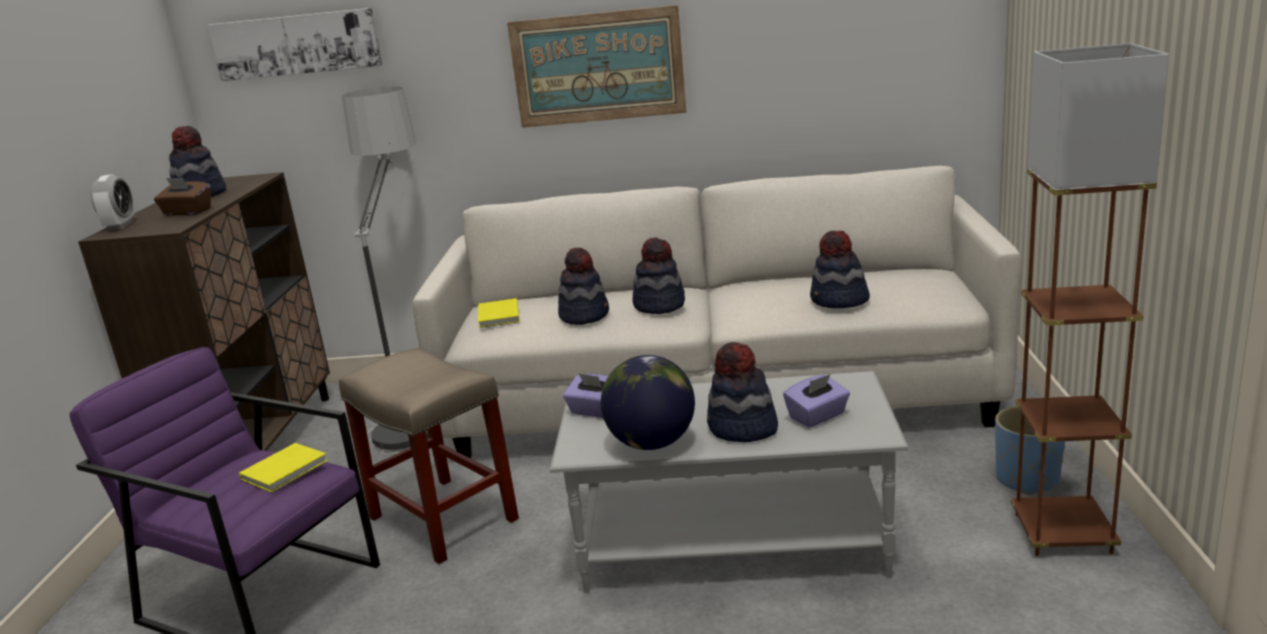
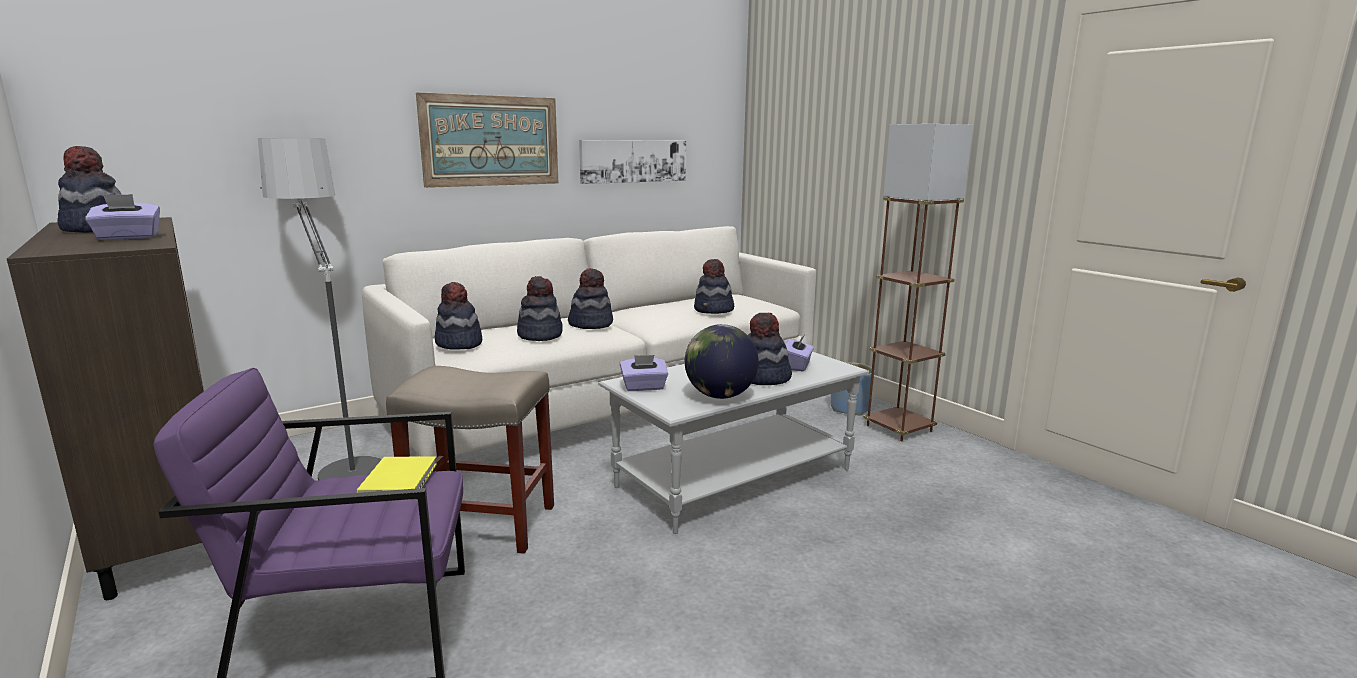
camera: 40 degrees left, 5 degrees down
alarm clock [91,174,135,230] -> none
brown tissue box [154,178,211,216] -> purple tissue box [85,194,160,240]
picture [208,8,382,81] -> picture moved to [579,140,686,184]
yellow book [478,298,519,328] -> hat [435,282,482,350]

